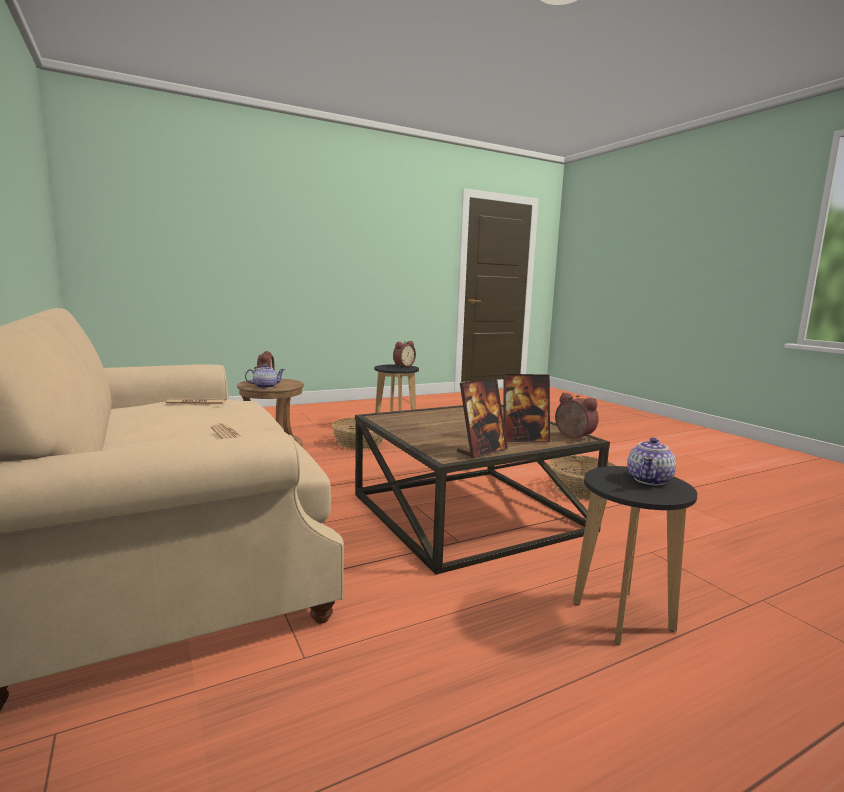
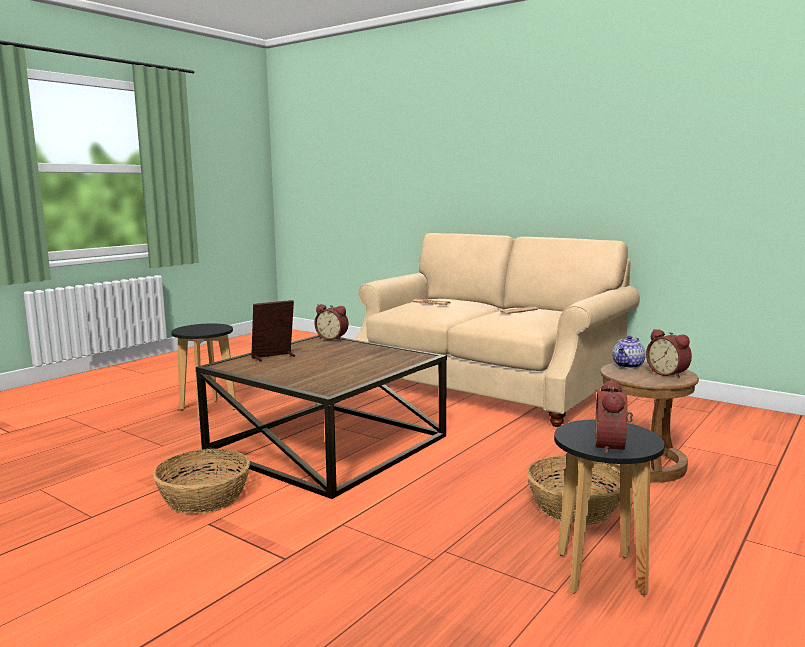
camera: 155 degrees right, 0 degrees up
picture frame [457,378,508,458] -> none
alarm clock [555,392,599,440] -> alarm clock moved to [314,304,349,340]
teapot [627,438,676,486] -> none

